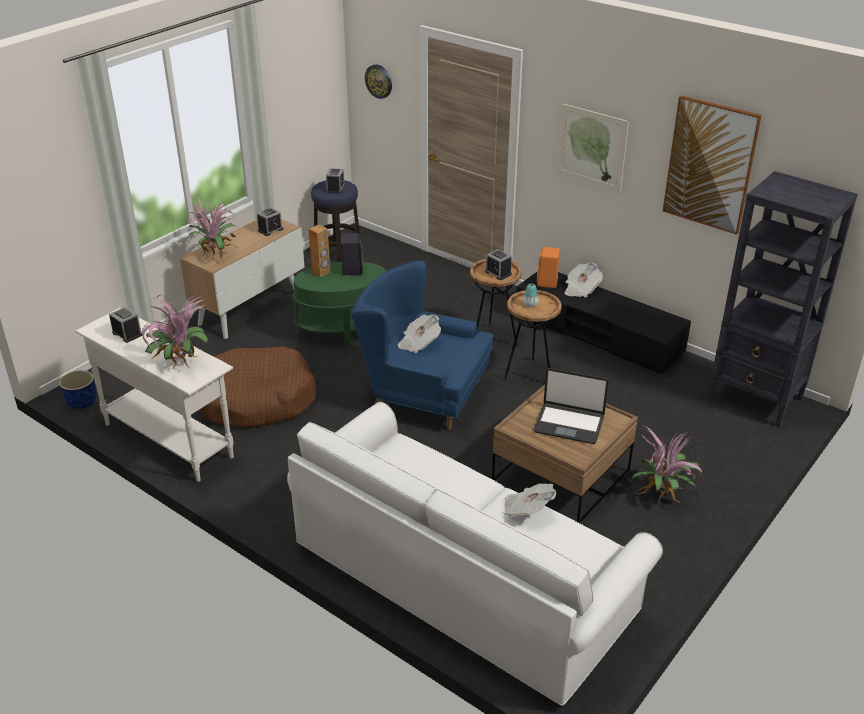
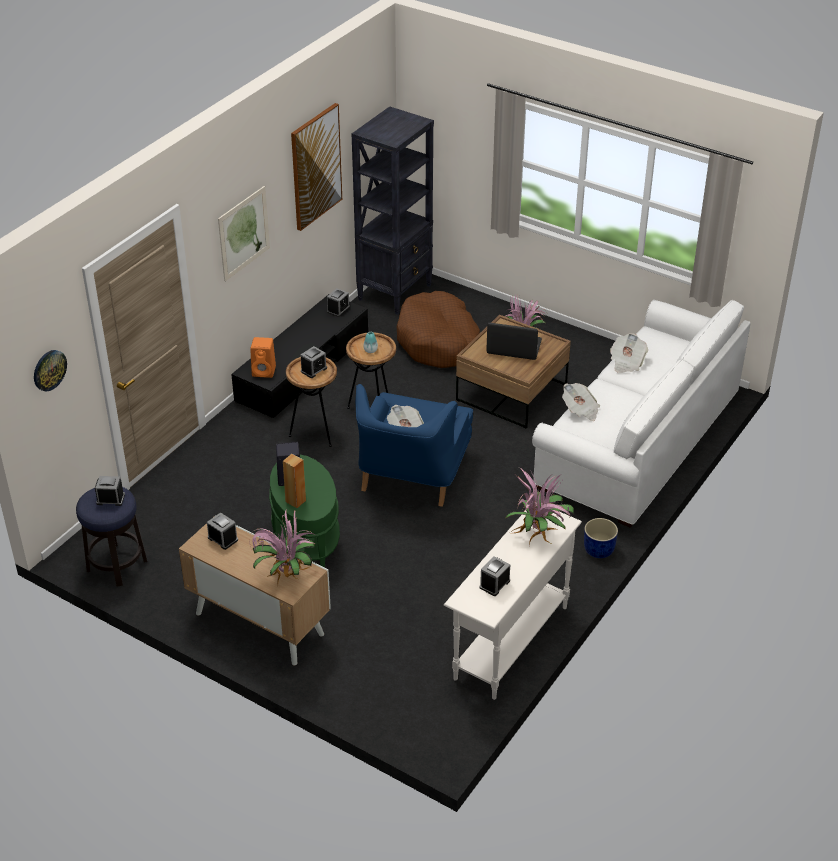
camera: 95 degrees left, 5 degrees up
blue planter [59,370,97,410] -> blue planter moved to [584,518,618,558]
brown dog bed [200,347,316,428] -> brown dog bed moved to [397,291,480,368]
laptop [534,368,609,444] -> laptop turned 90 degrees counterclockwise [486,323,542,360]
newspaper [565,263,603,298] -> newspaper moved to [562,383,600,421]
none -> alarm clock [327,288,350,317]

